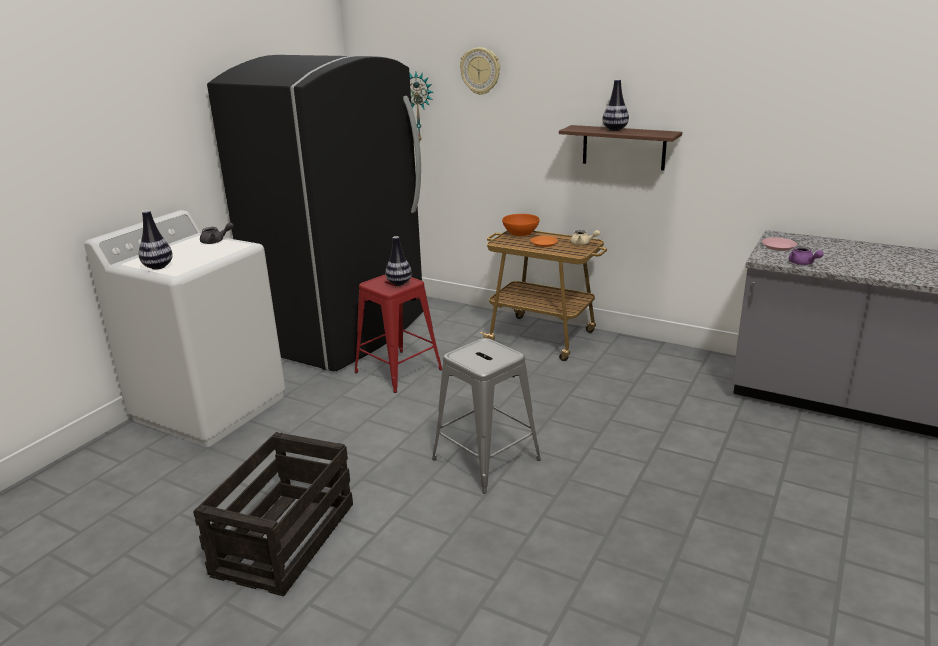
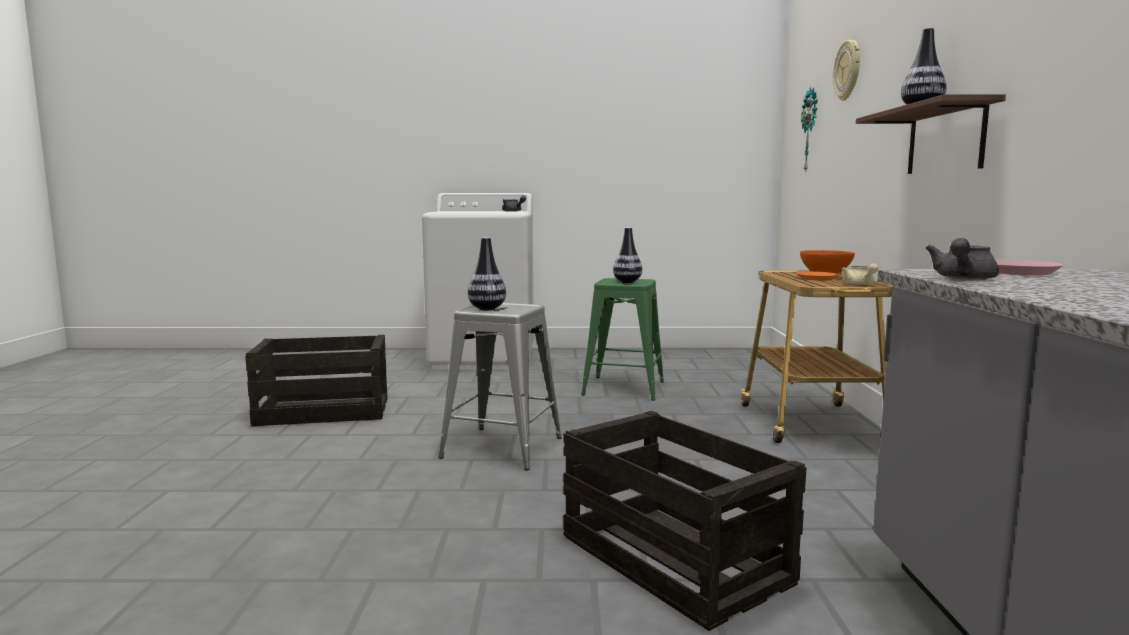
camera: 60 degrees right, 15 degrees down
vase [139,210,173,270] -> vase moved to [468,238,506,310]
black fridge [207,55,423,372] -> none
red stool [355,275,442,393] -> green stool [581,278,664,401]
purple teapot [788,246,823,265] -> grey teapot [926,238,999,280]
none -> crate [563,411,807,631]

